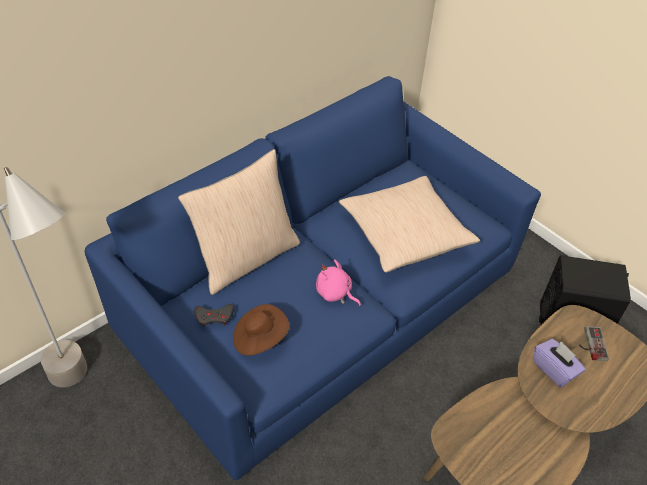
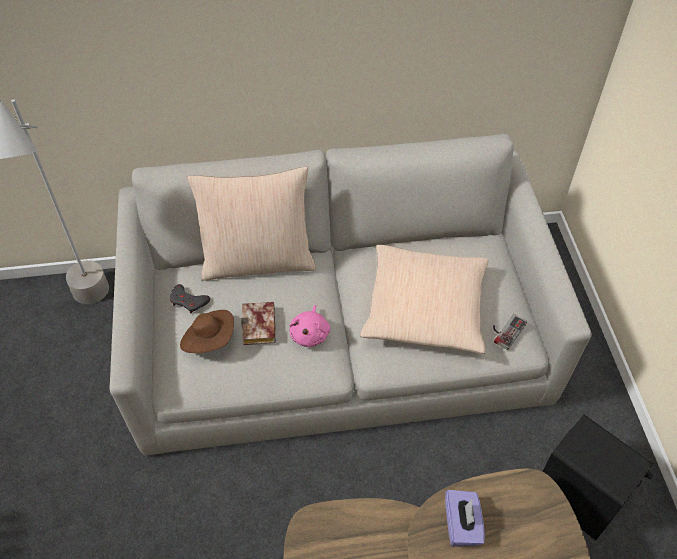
camera: 35 degrees right, 5 degrees up
blue sofa [85,76,541,480] -> grey sofa [109,134,592,456]
pink plush toy [316,260,361,306] -> pink plush toy turned 150 degrees counterclockwise [289,305,330,347]
game controller [579,326,609,361] -> game controller moved to [493,314,527,350]
none -> book [241,302,276,345]

